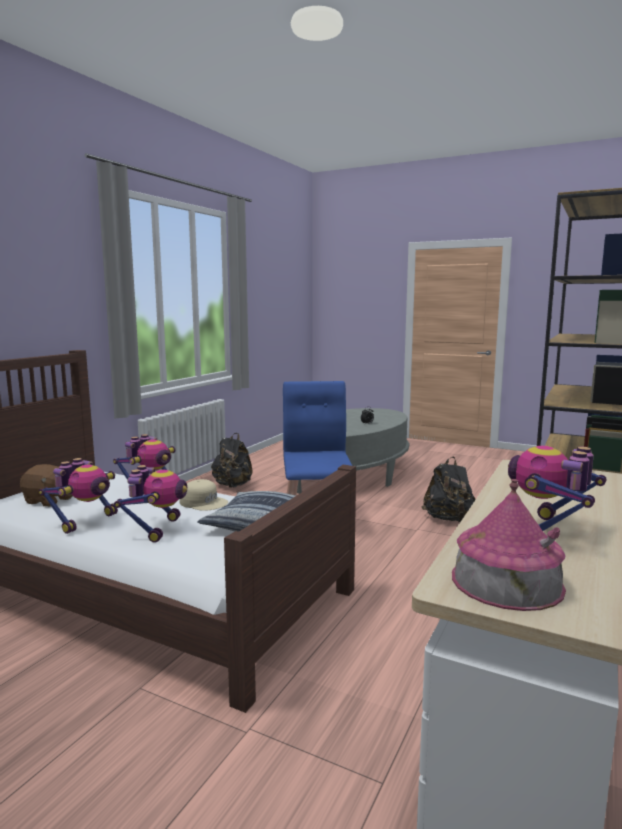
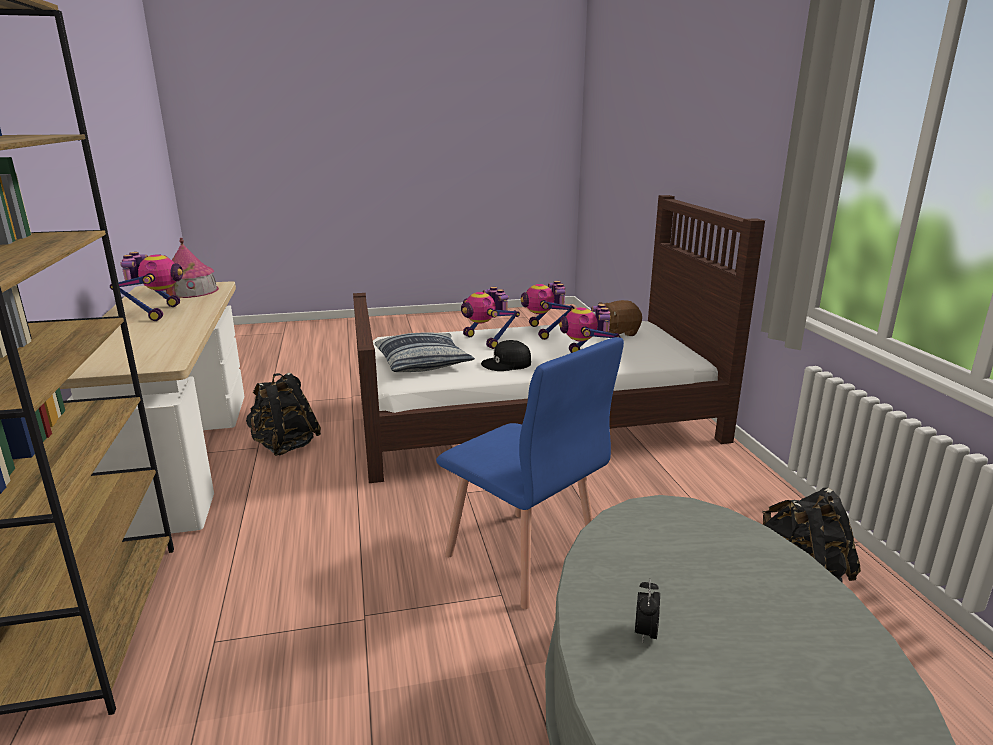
camera: 140 degrees right, 10 degrees up
beige cap [179,479,228,511] -> black cap [481,340,531,371]
black backpack [422,457,476,523] -> black backpack moved to [246,372,321,456]

